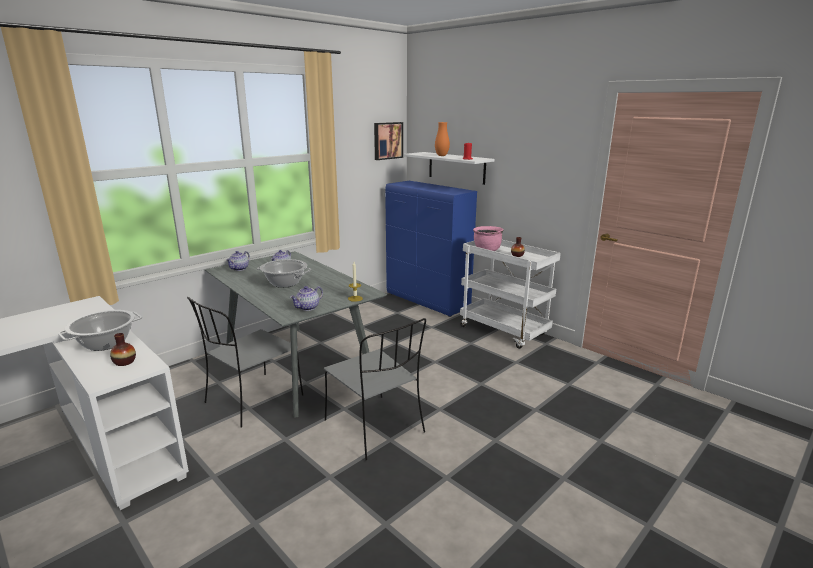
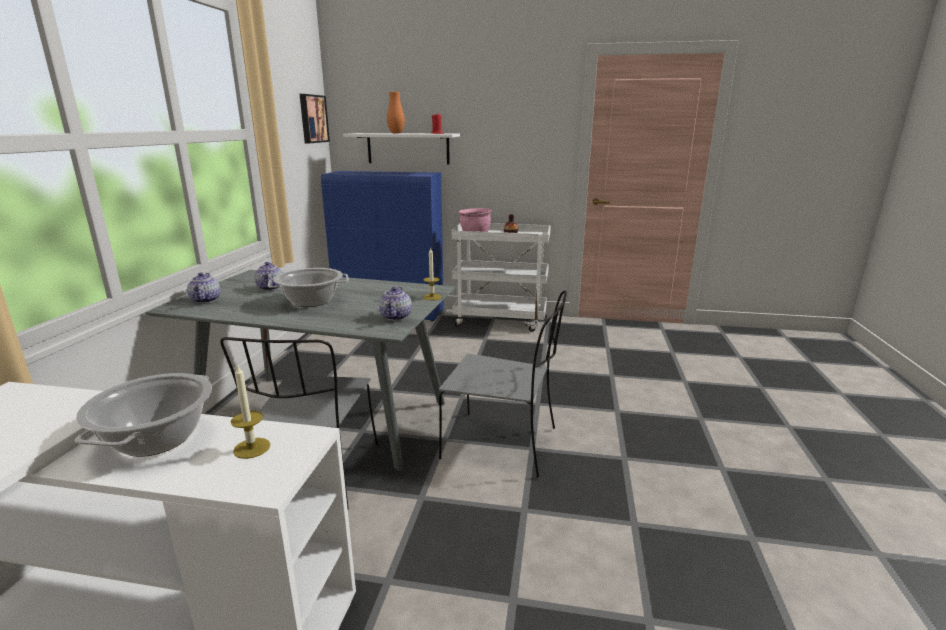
camera: 35 degrees left, 0 degrees up
vase [110,333,136,366] -> candle [231,364,270,459]

